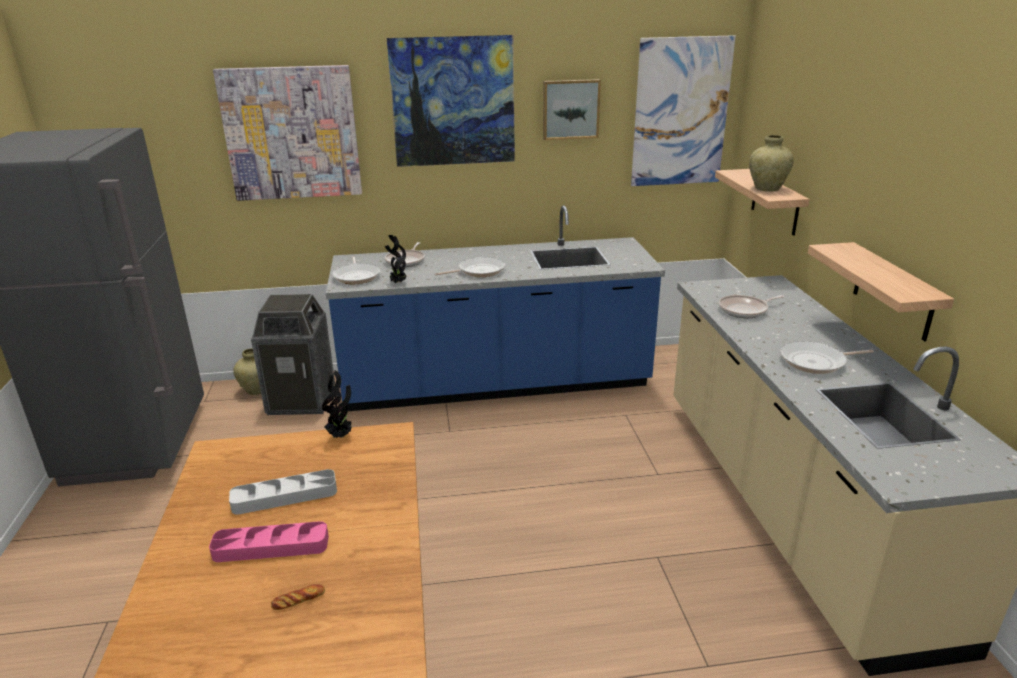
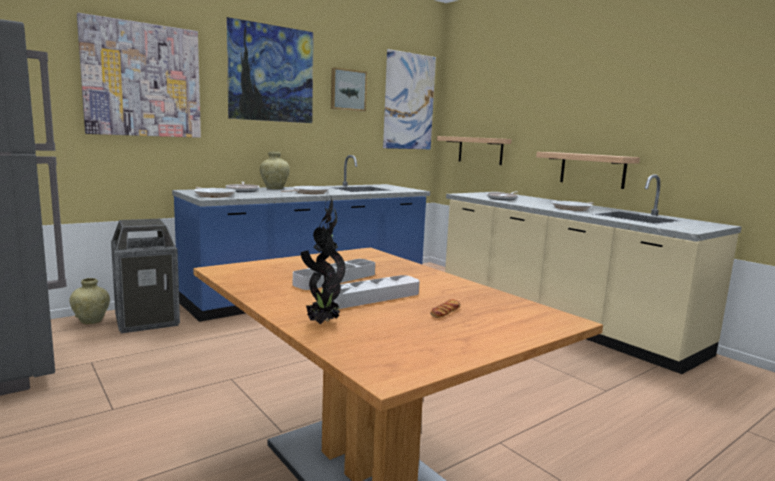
camera: 30 degrees left, 15 degrees down
pink tray [209,521,329,562] -> grey tray [322,275,420,309]
potted plant [385,235,406,284] -> potted plant moved to [301,227,346,325]
beige vase [749,135,794,192] -> beige vase moved to [260,151,290,189]

